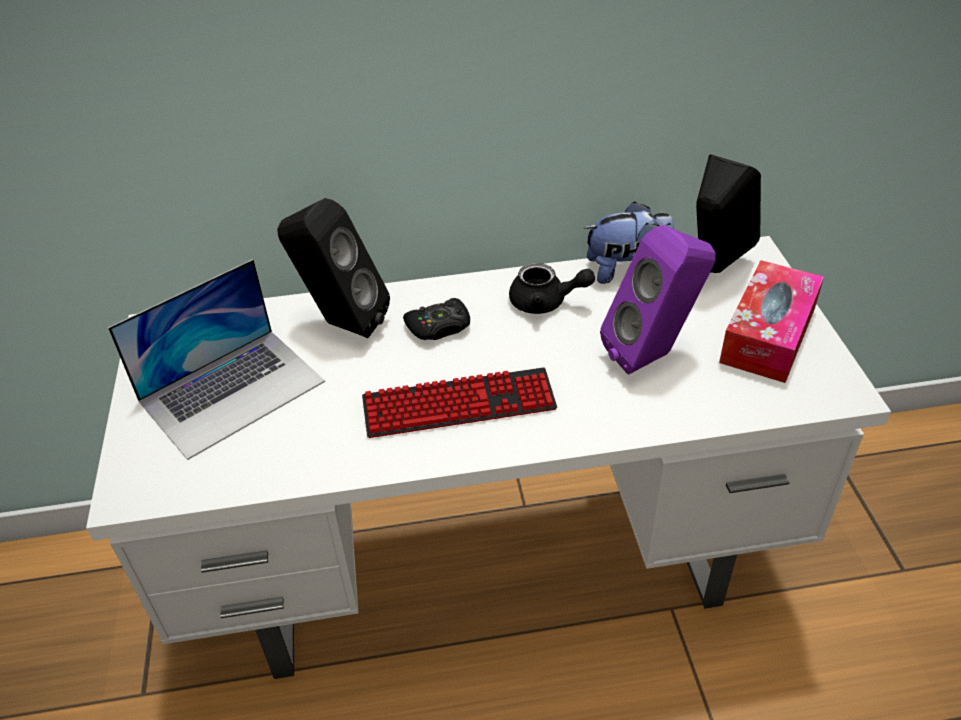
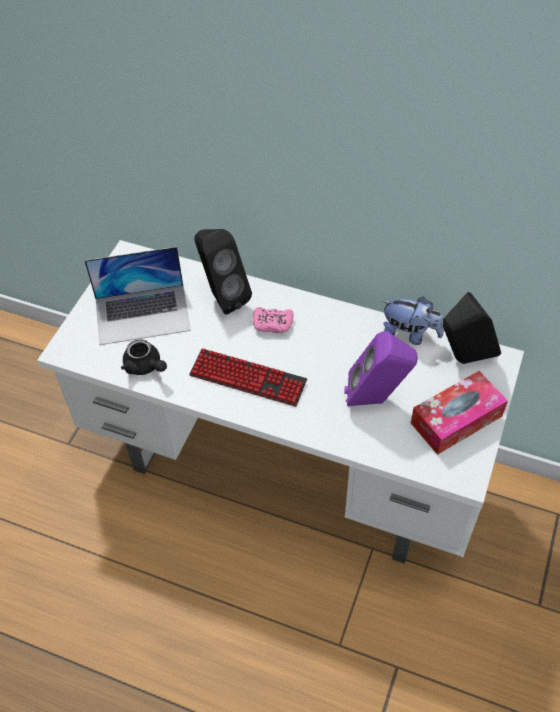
camera: 30 degrees right, 10 degrees up
black game controller [403,298,470,340] -> pink game controller [253,307,294,333]
black teapot [509,263,595,314] -> black teapot moved to [121,339,167,375]

